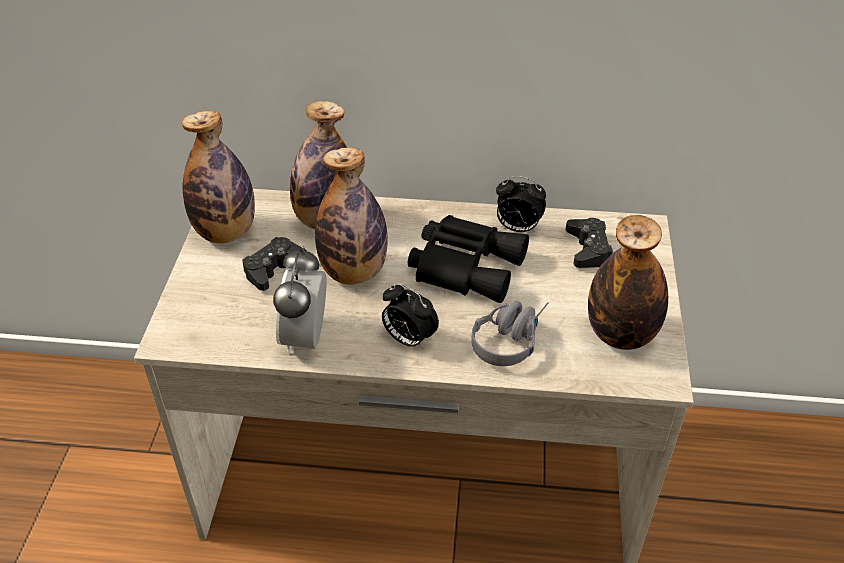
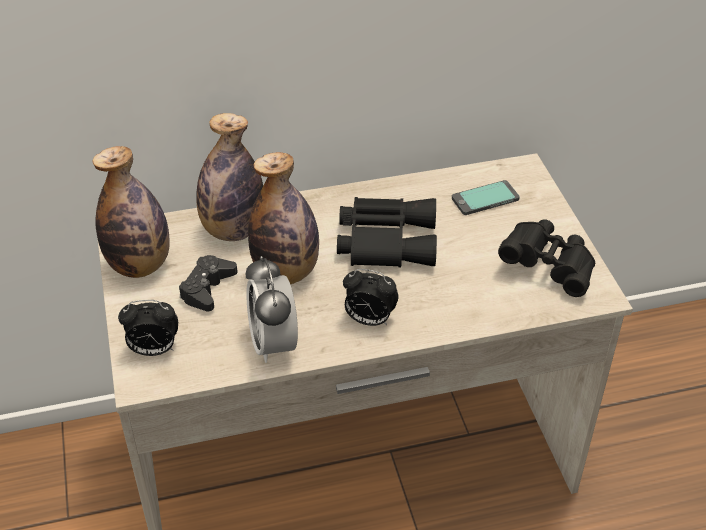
camera: 20 degrees left, 0 degrees up
grey headphones [471,300,549,366] -> none
alarm clock [496,176,546,233] -> alarm clock moved to [118,300,178,356]
black game controller [566,218,613,268] -> phone [452,180,520,215]
bottle [588,215,668,350] -> black binoculars [498,219,595,297]

